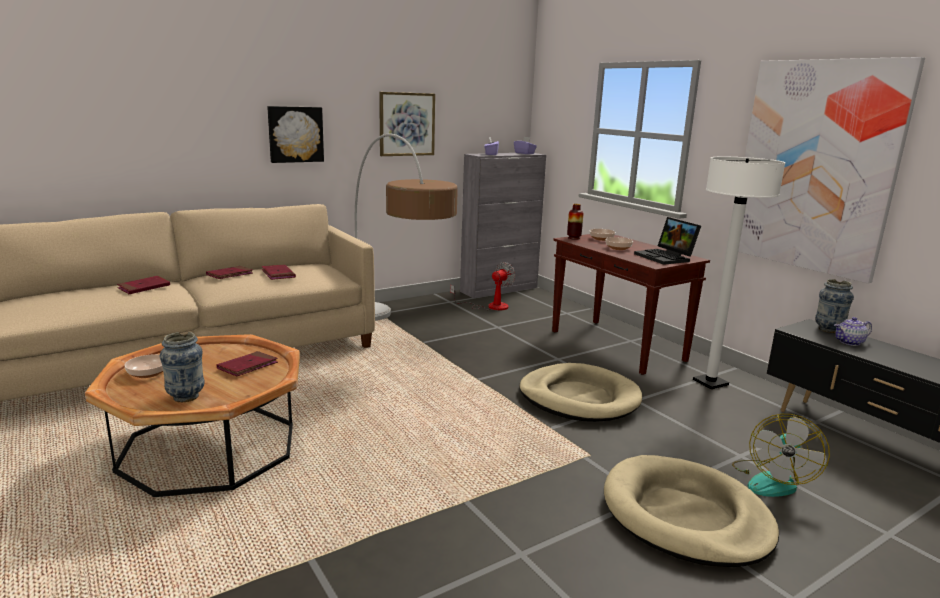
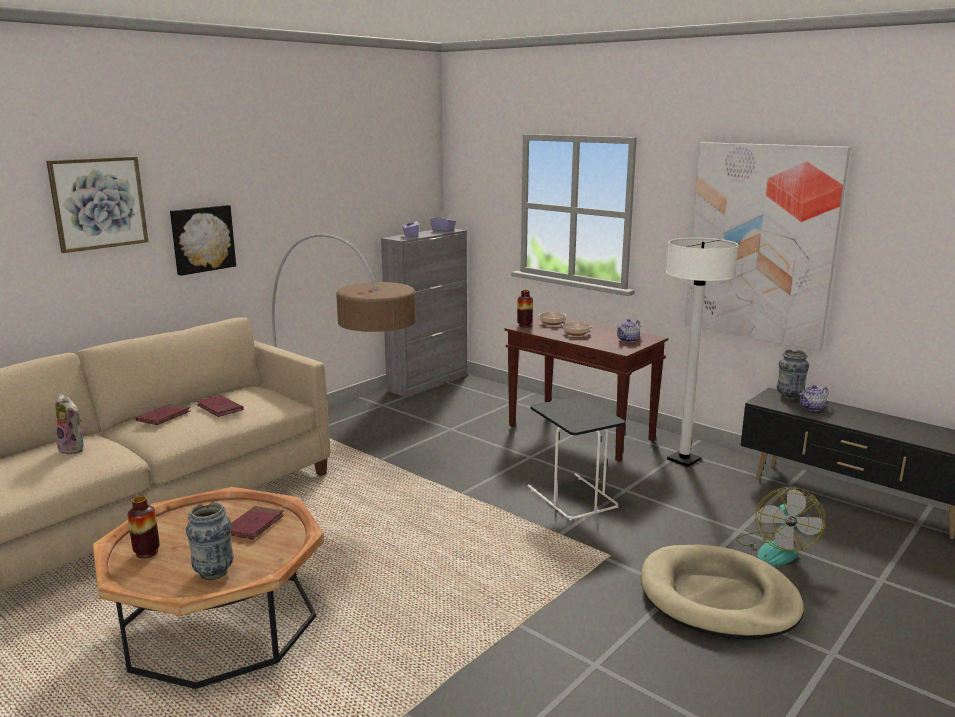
camera: 15 degrees left, 0 degrees up
red book [117,276,170,294] -> plush toy [55,394,84,455]
bowl [124,354,163,378] -> vase [127,496,160,558]
picture [379,92,435,156] -> picture moved to [46,156,149,253]
fan [450,262,516,310] -> none
beige dog bed [519,363,642,422] -> black side table [527,396,625,520]
laptop [634,217,701,265] -> teapot [617,319,640,342]

